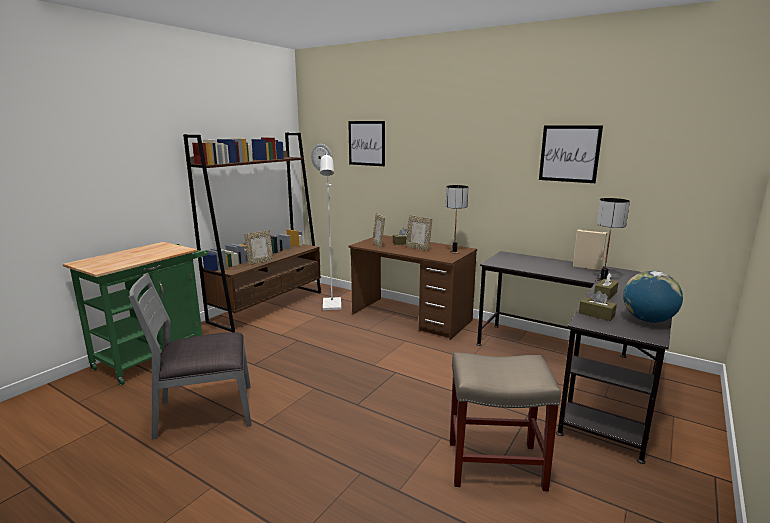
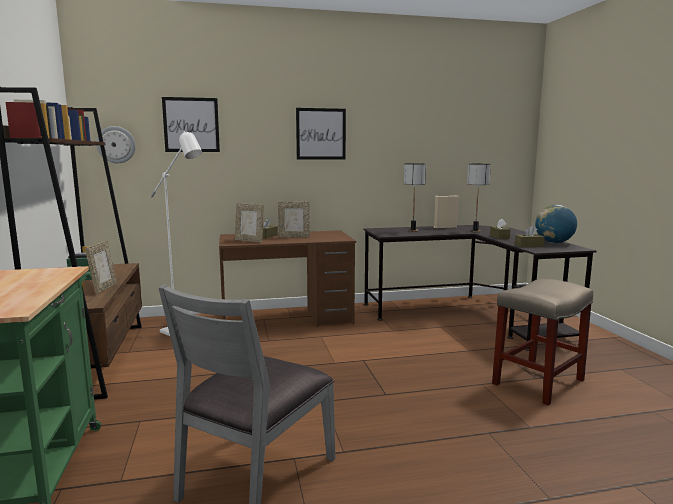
camera: 45 degrees left, 5 degrees down
table lamp [446,185,468,254] -> table lamp moved to [404,163,426,232]
picture [539,125,603,183] -> picture moved to [296,108,346,160]

